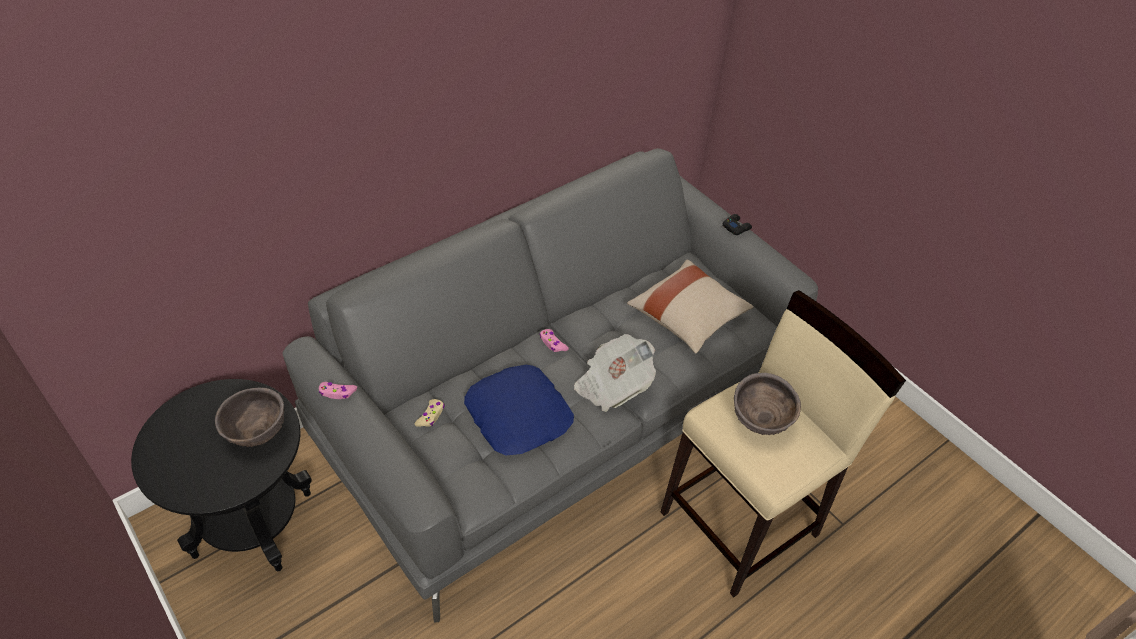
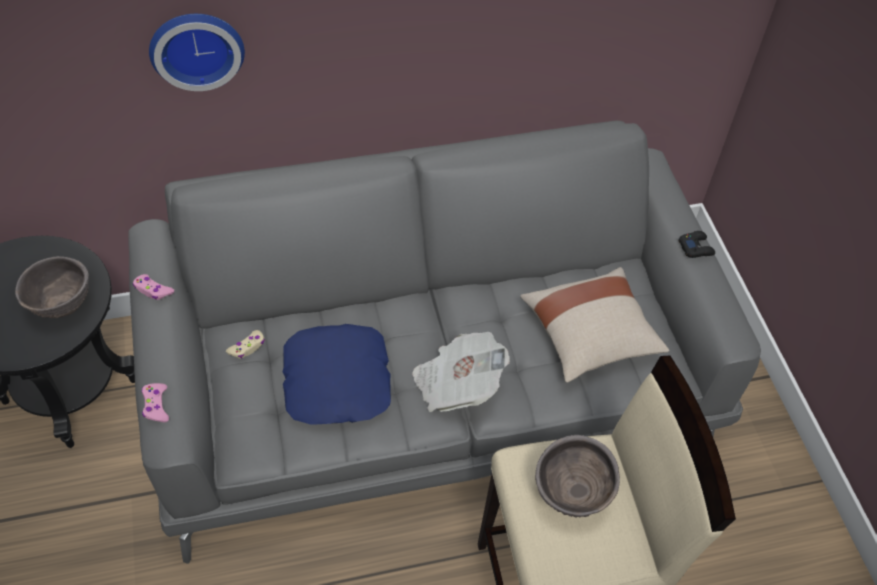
camera: 25 degrees right, 5 degrees up
pink game controller [539,329,569,352] -> pink game controller moved to [142,383,169,422]
none -> wall clock [149,14,245,91]

